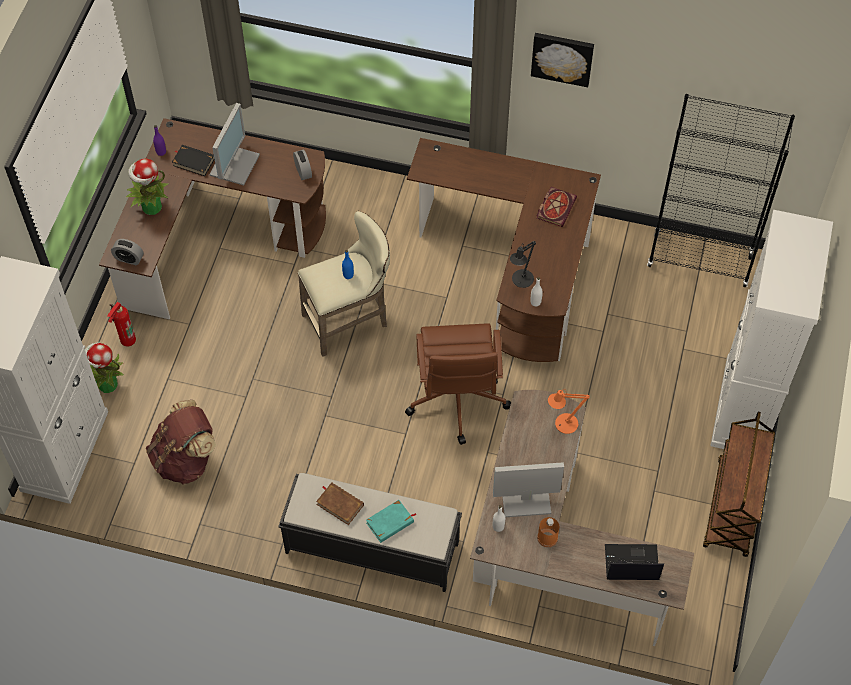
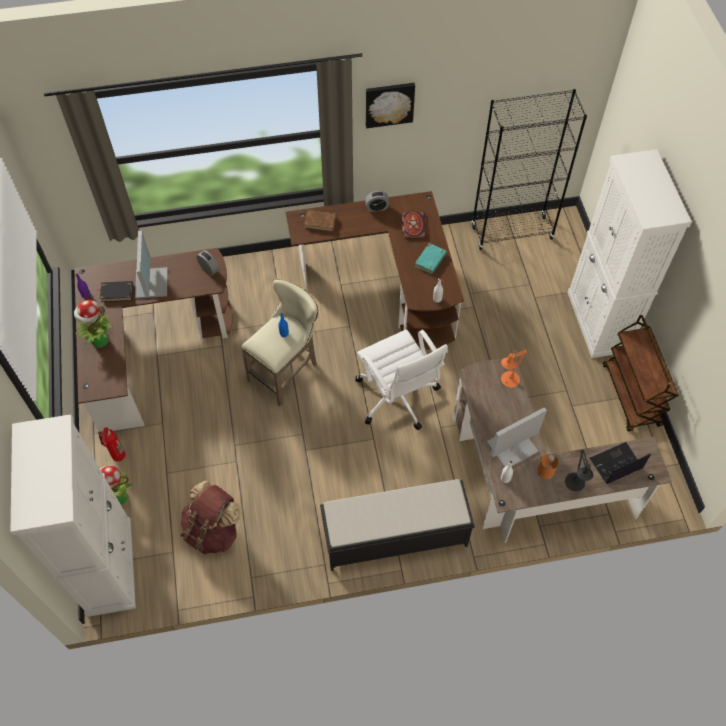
camera: 25 degrees left, 0 degrees up
alarm clock [111,239,144,265] -> alarm clock moved to [365,191,390,212]
brown book [316,482,364,525] -> brown book moved to [302,210,336,232]
turquoise book [366,500,416,543] -> turquoise book moved to [415,243,447,274]
brown office chair [405,323,511,445] -> white office chair [355,330,448,430]
black table lamp [510,241,536,288] -> black table lamp moved to [565,449,593,492]

